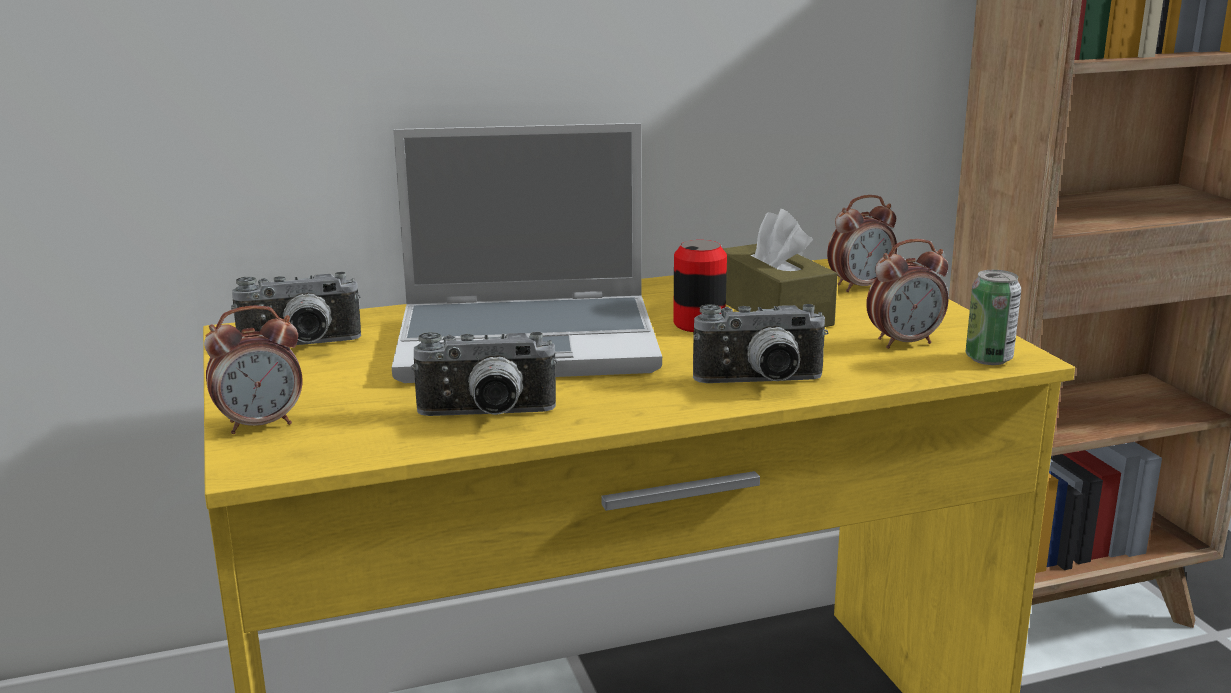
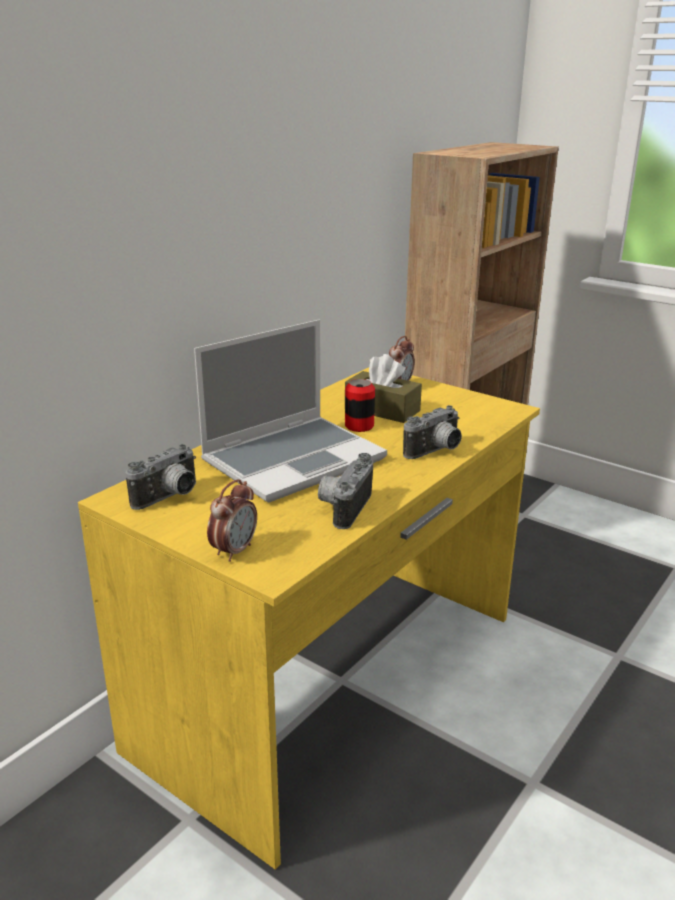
camera: 35 degrees left, 5 degrees up
camera [411,332,558,416] -> camera turned 150 degrees clockwise [318,453,373,529]
alarm clock [866,239,949,349] -> none
can [966,270,1021,365] -> none

